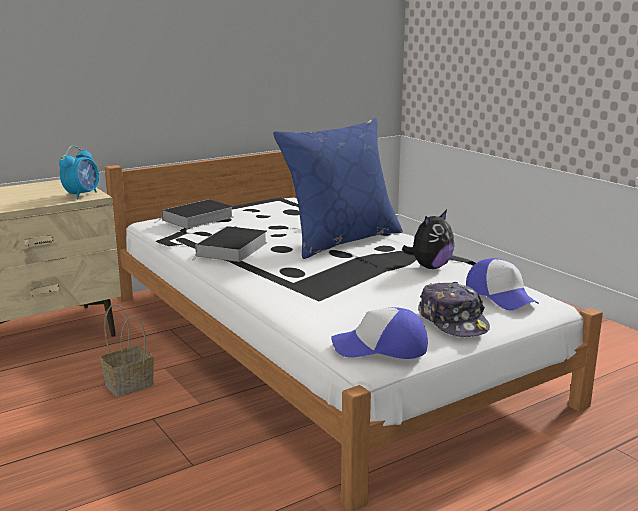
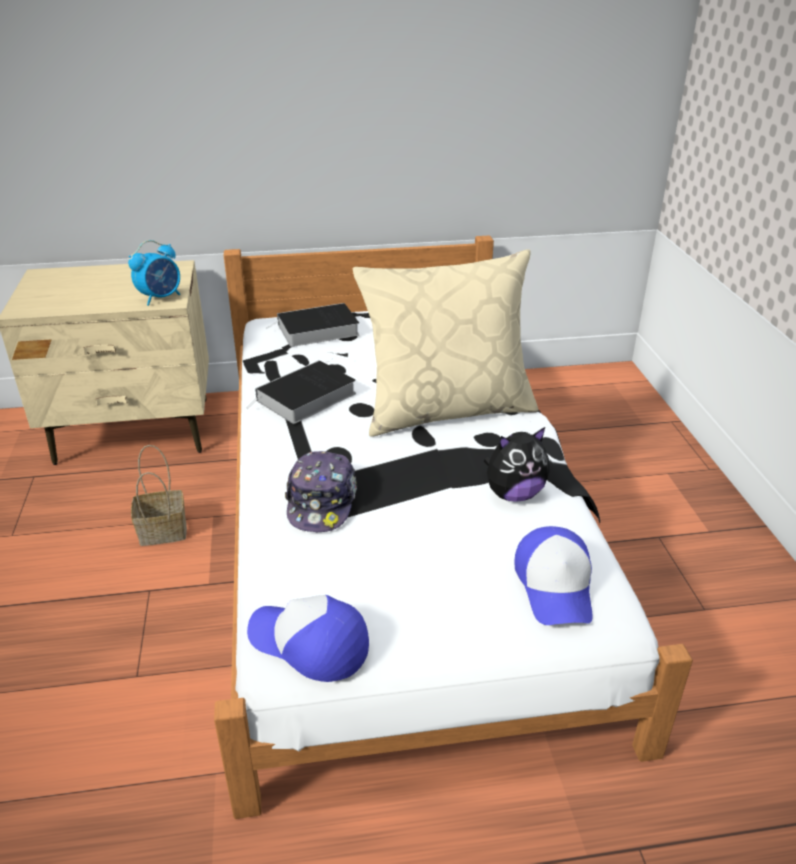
camera: 25 degrees right, 15 degrees up
blue pillow [273,118,403,259] -> beige pillow [353,249,539,437]
cap [418,282,490,337] -> cap moved to [285,451,357,532]

